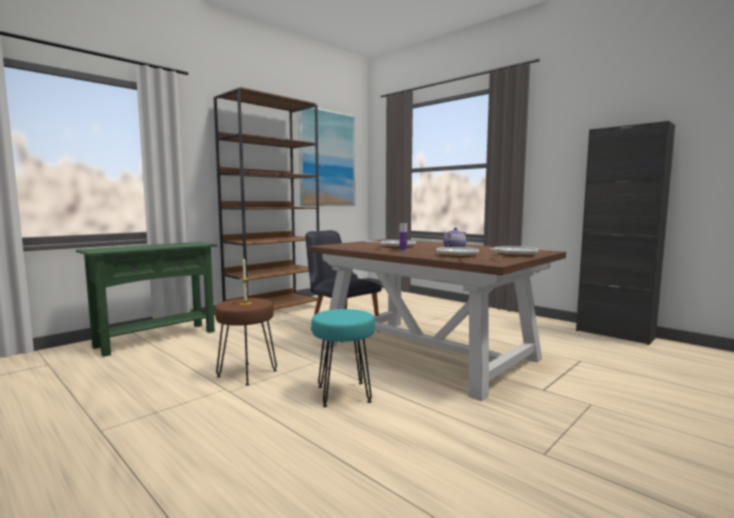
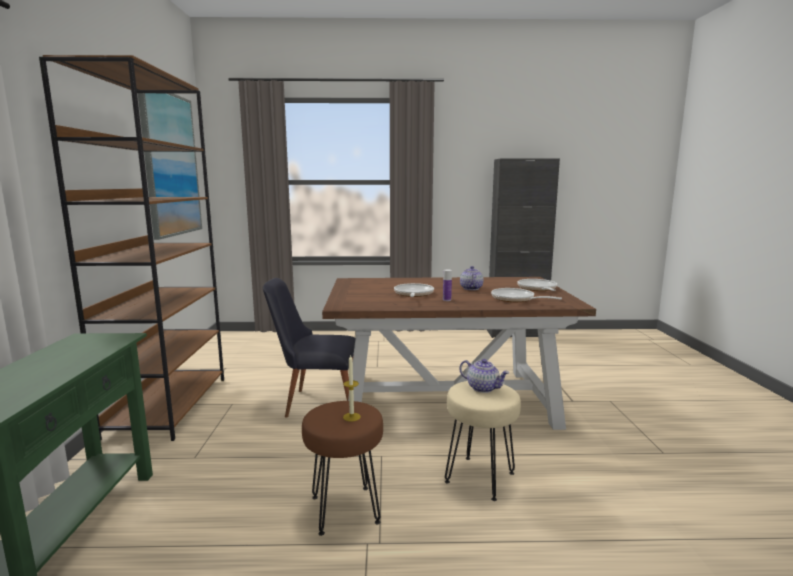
camera: 45 degrees left, 5 degrees up
turquoise stool [312,309,375,407] -> beige stool [445,381,521,501]
none -> teapot [459,359,509,393]

